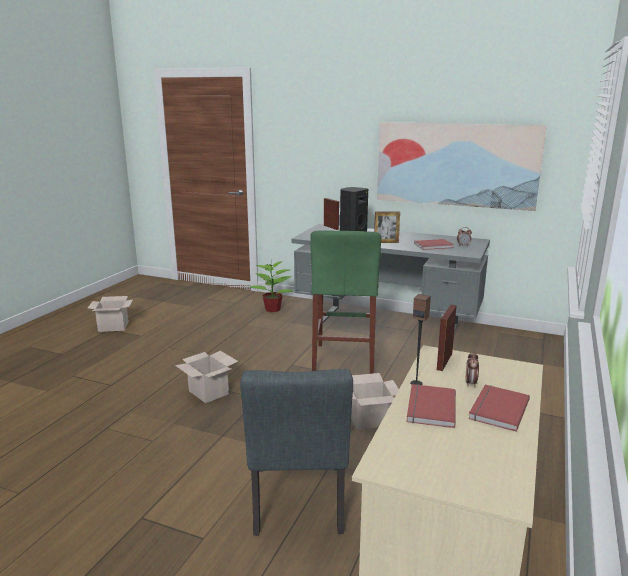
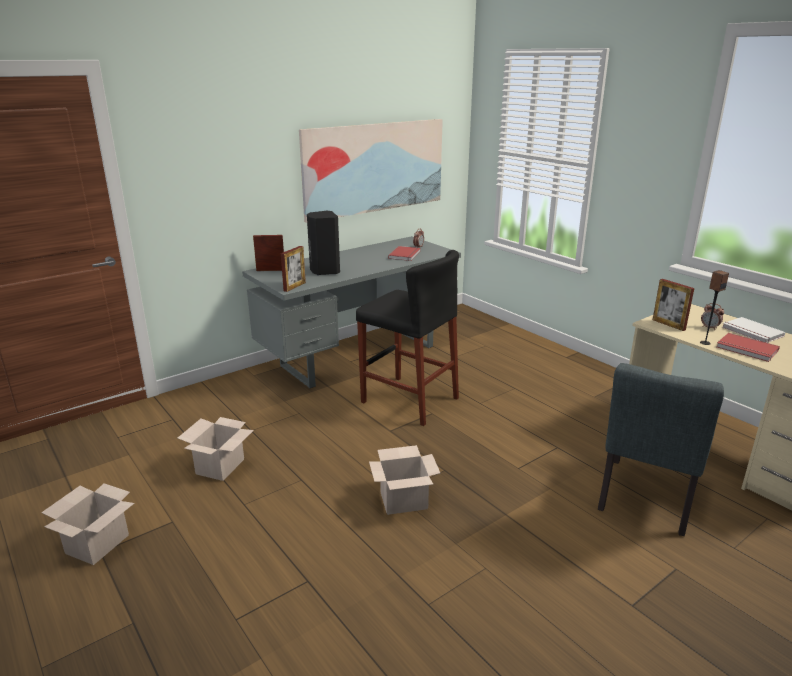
camera: 60 degrees left, 5 degrees up
grey chair [240,369,353,536] -> grey chair turned 90 degrees clockwise [598,363,724,536]
potted plant [249,261,293,312] -> none
green stool [311,230,382,374] -> black stool [356,250,459,426]
cardboard box [351,373,399,430] -> cardboard box moved to [178,417,254,481]
picture frame [374,212,400,243] -> picture frame moved to [281,246,306,292]
red book [468,385,530,432] -> white book [722,317,785,343]

